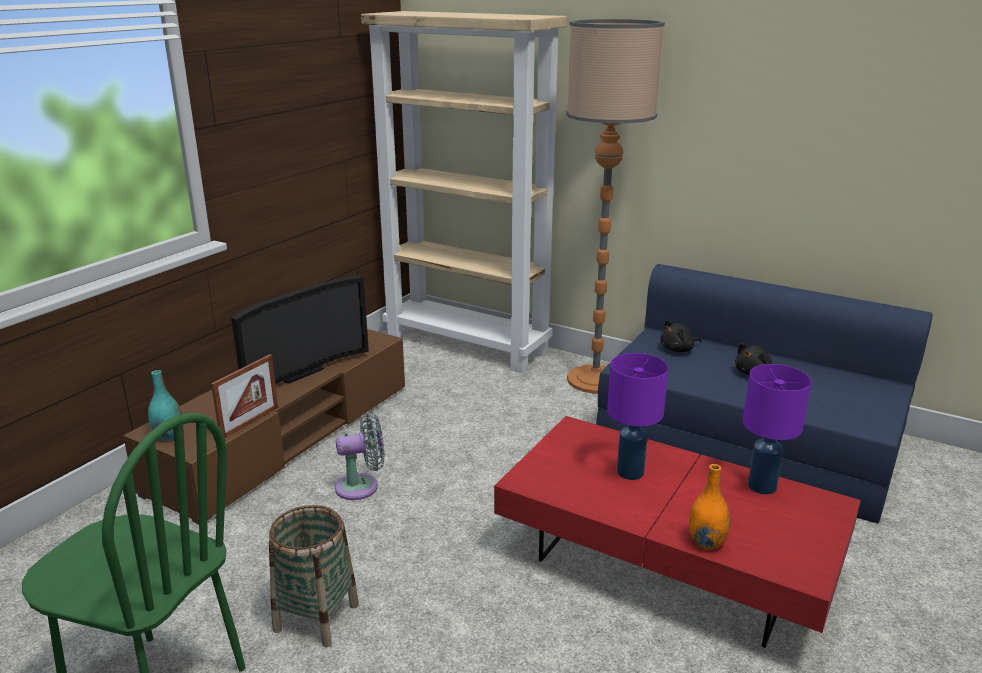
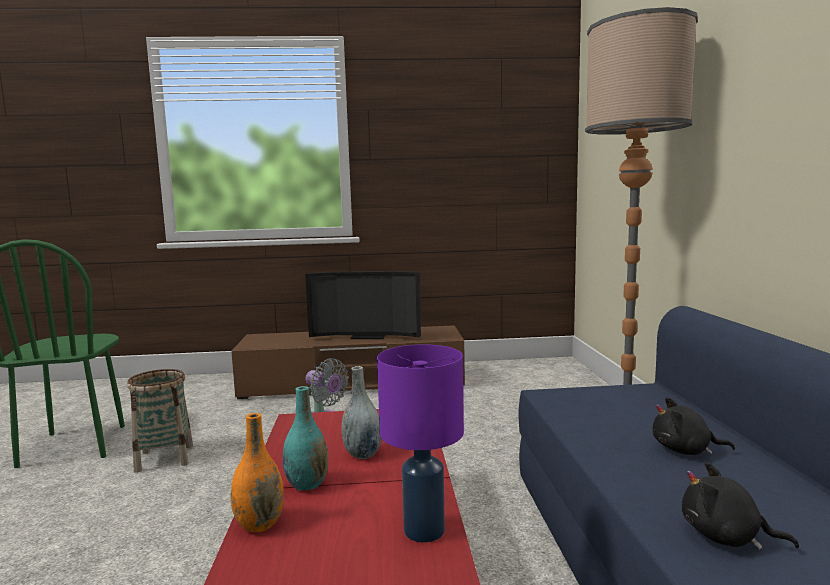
camera: 55 degrees right, 15 degrees down
turquoise vase [148,370,182,441] -> turquoise vase moved to [283,386,328,491]
picture frame [211,354,278,438] -> none
beige bookcase [361,11,567,373] -> none
purple table lamp [607,353,668,480] -> grey vase [342,366,382,459]
black plush toy [660,320,702,352] -> black plush toy moved to [682,462,799,550]

